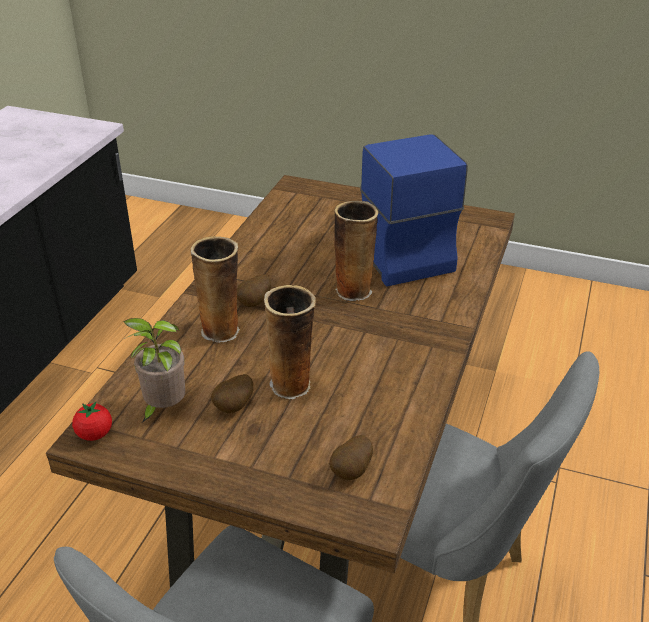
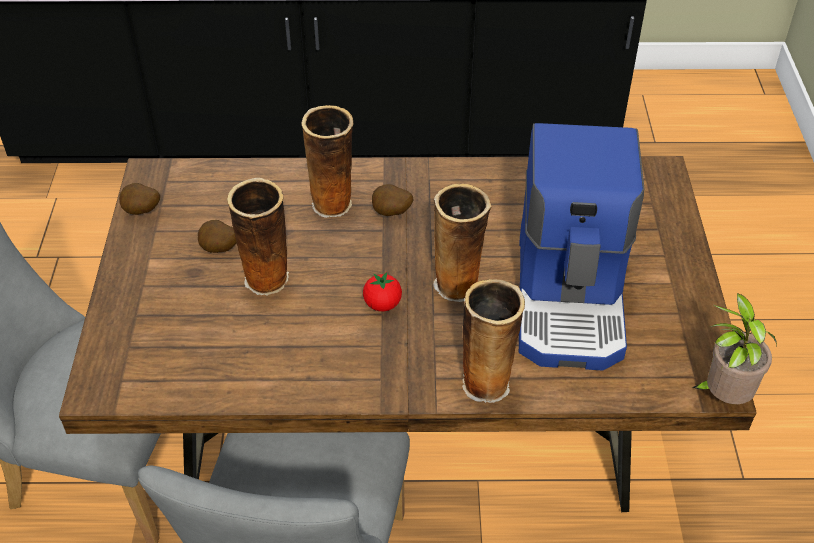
camera: 70 degrees right, 10 degrees up
tomato [72,402,112,441] -> tomato moved to [363,272,402,312]
potted plant [123,318,185,423] -> potted plant moved to [692,293,777,404]
potato [329,435,373,480] -> potato moved to [119,183,160,215]
coffee machine [360,135,468,286] -> coffee machine turned 135 degrees clockwise [519,123,645,371]
none -> vase [462,279,525,403]

